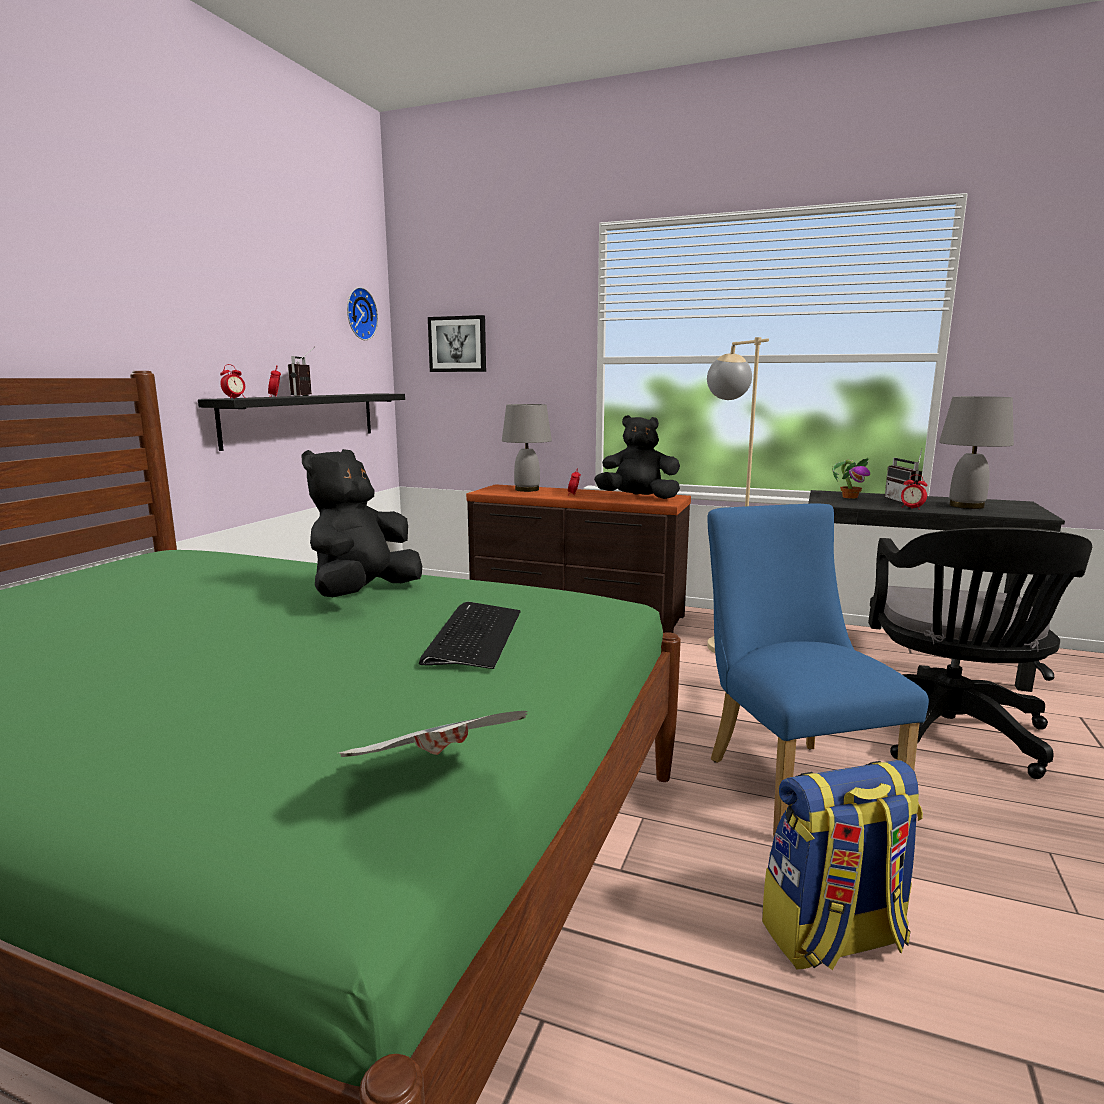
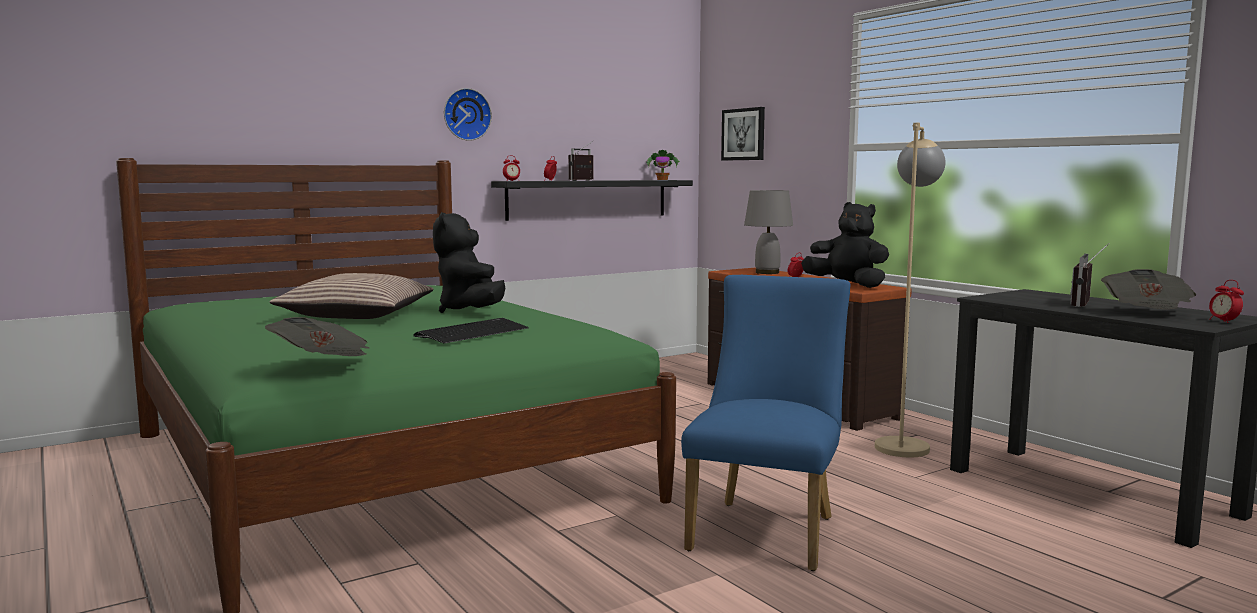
camera: 35 degrees right, 5 degrees down
black plush toy [301,449,422,597] -> black plush toy turned 75 degrees counterclockwise [433,212,505,313]
wall clock [347,287,378,340] -> wall clock moved to [444,88,492,141]
backpack [762,760,923,970] -> none
potted plant [832,458,870,499] -> potted plant moved to [645,149,680,180]
black office chair [868,527,1092,779] -> none
alarm clock [901,475,928,510] -> alarm clock moved to [1209,280,1244,323]
grey table lamp [939,396,1014,509] -> newspaper [1101,269,1196,309]
none -> pillow [270,273,433,319]

